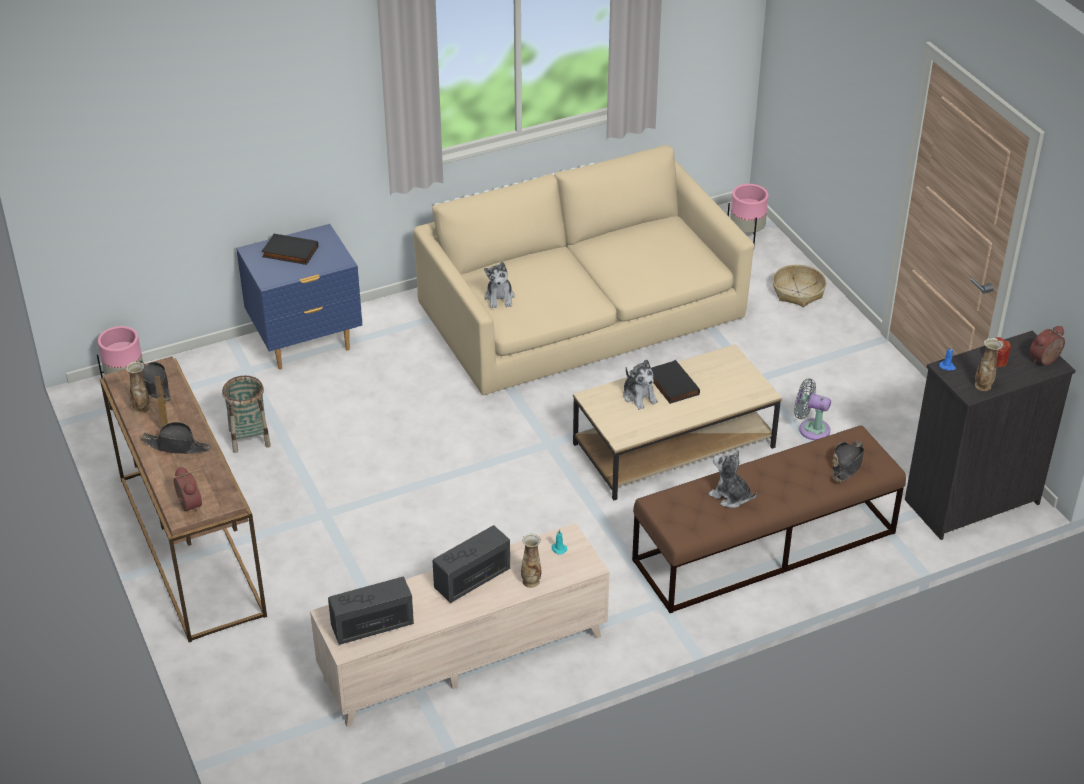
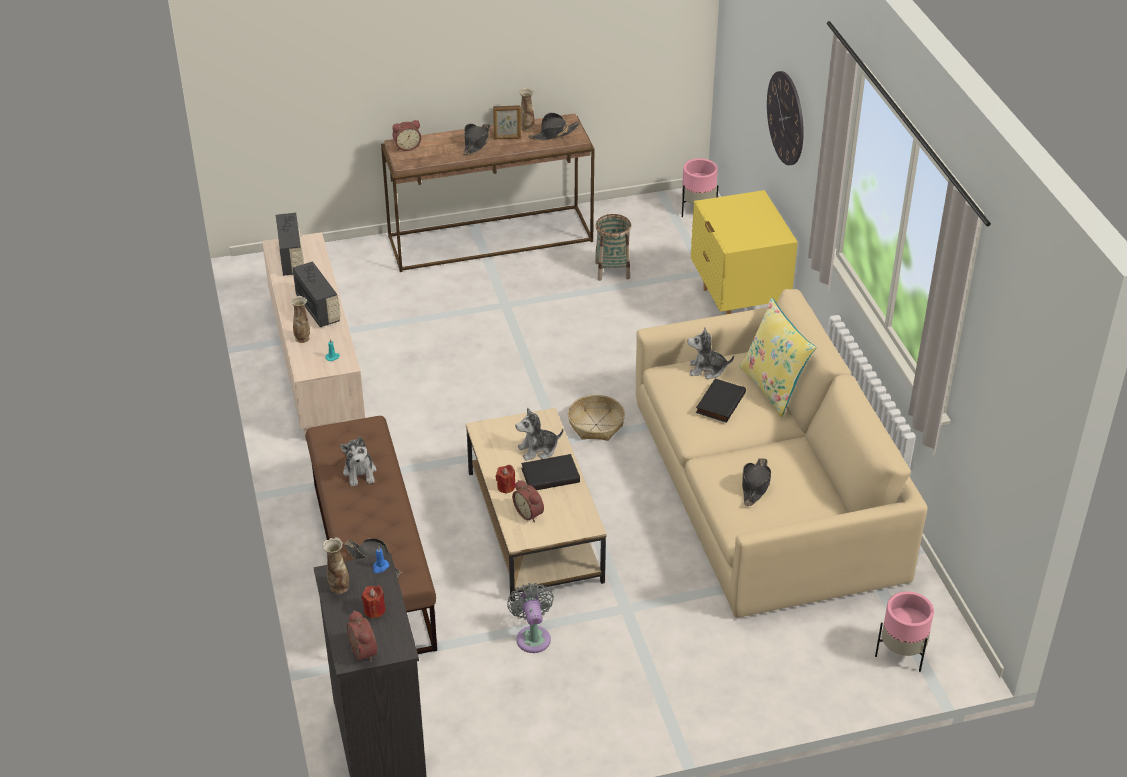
camera: 100 degrees right, 0 degrees up
blue nightstand [236,224,362,370] -> yellow nightstand [691,190,798,314]
black book [262,234,318,265] -> black book moved to [696,378,746,423]
plush toy [708,450,757,508] -> plush toy turned 120 degrees clockwise [340,437,377,486]
basket [772,265,826,307] -> basket moved to [568,395,625,441]
grey fan [794,379,831,440] -> grey fan turned 45 degrees counterclockwise [507,583,554,653]
none -> red candle [496,465,516,494]
none -> alarm clock [512,480,544,522]
none -> yellow pillow [739,298,816,417]
none -> black hat [742,458,771,506]
none -> wall clock [767,71,804,165]

